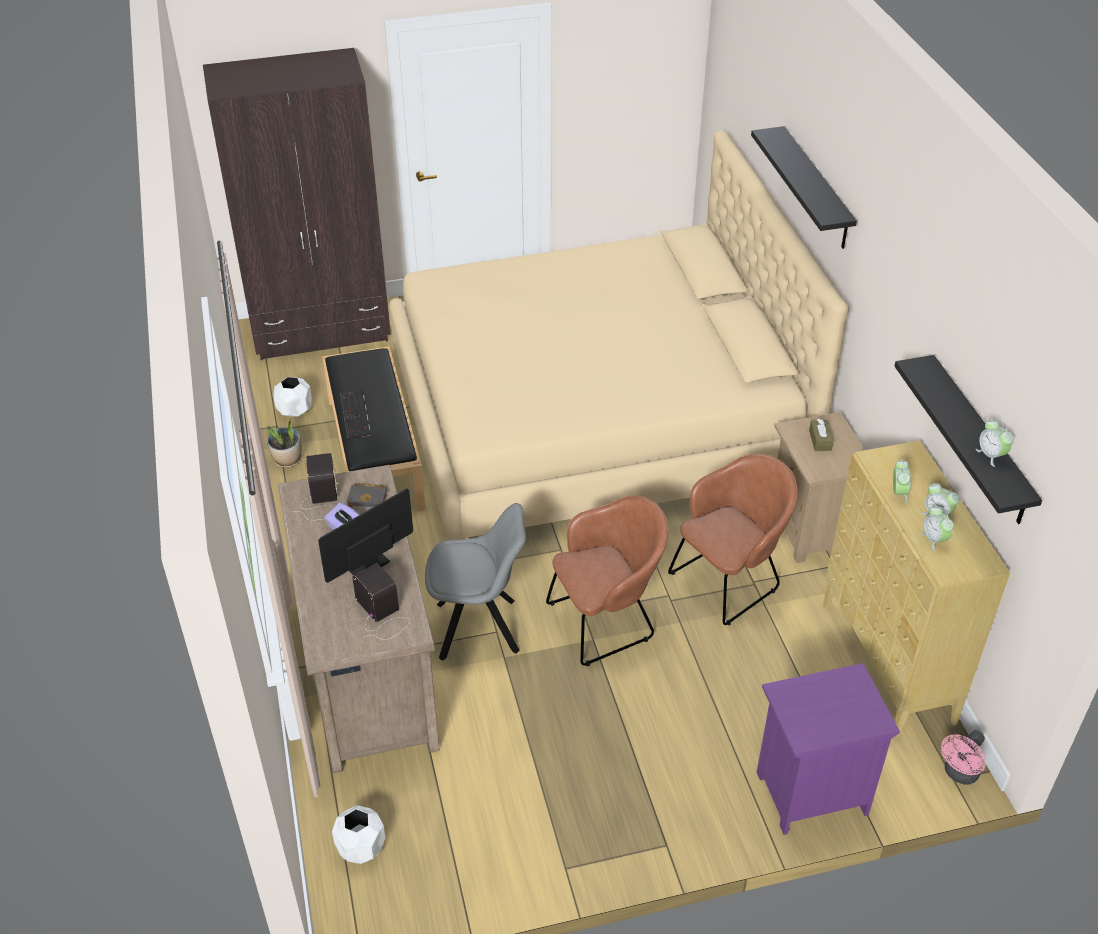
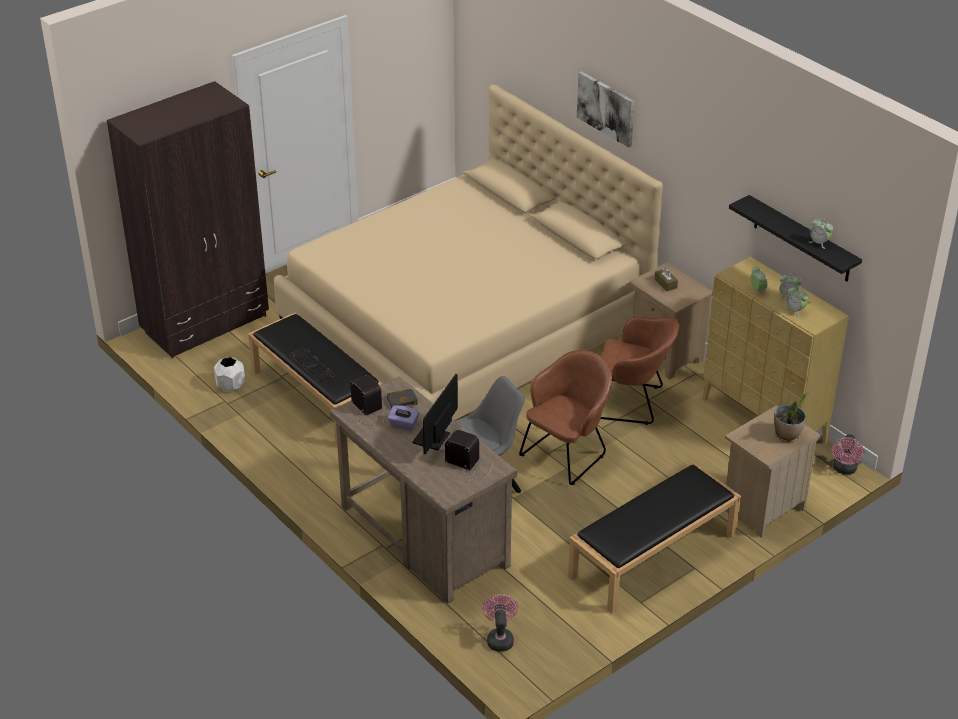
camera: 25 degrees left, 5 degrees down
potted plant [267,419,302,468] -> potted plant moved to [774,393,808,442]
white planter [332,805,386,864] -> pink fan [482,594,518,652]
brown armchair [668,453,798,625] -> brown armchair turned 75 degrees clockwise [601,317,679,425]
black shelf [751,126,857,249] -> picture [577,71,635,148]
purple nightstand [757,663,900,835] -> beige nightstand [725,405,820,538]
none -> black bench [568,463,741,614]

